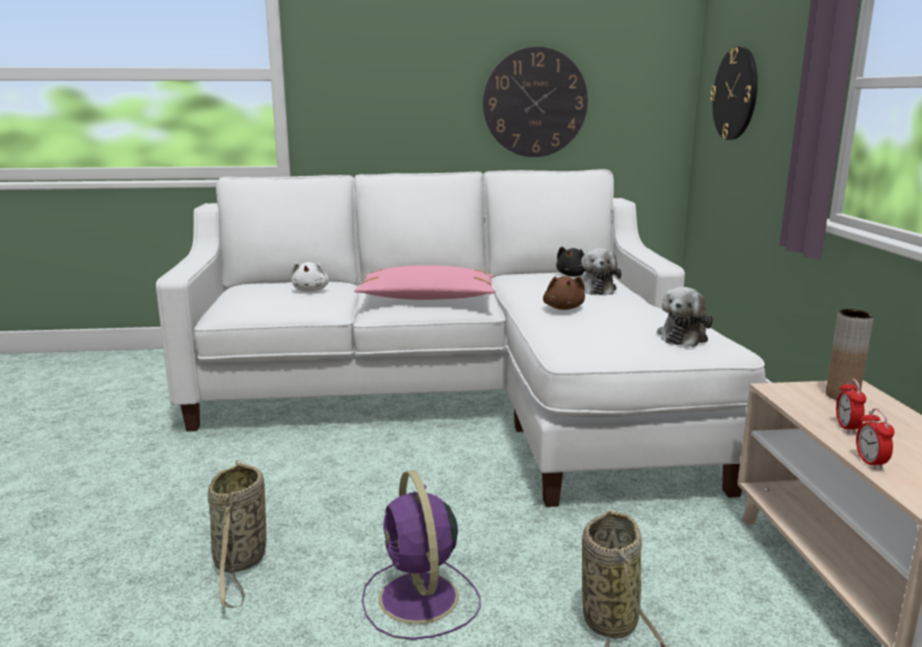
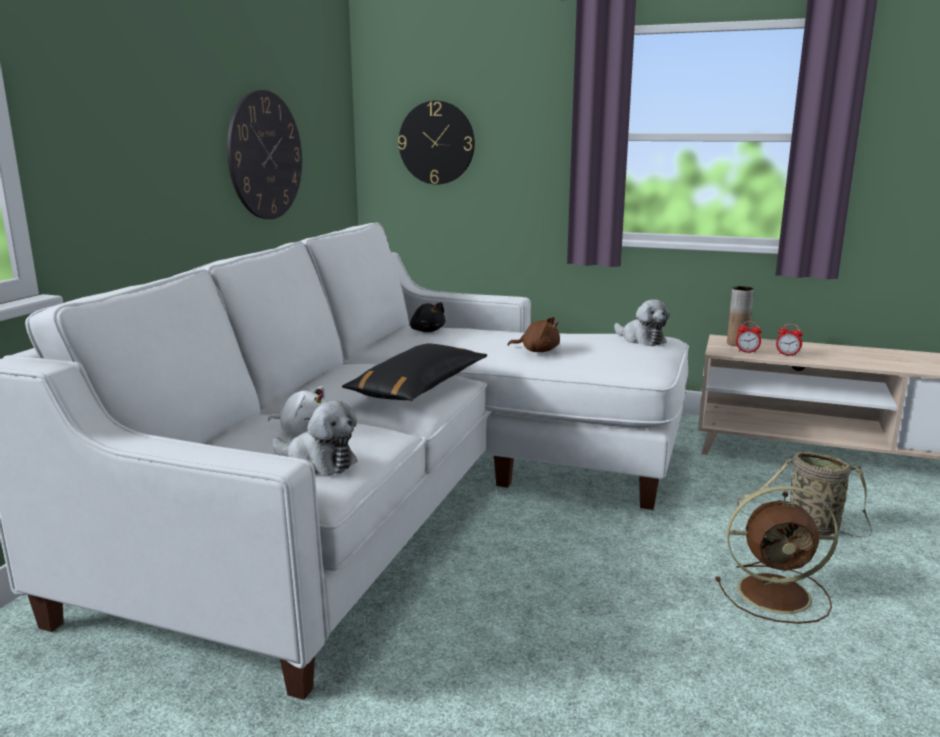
camera: 65 degrees left, 0 degrees up
basket [208,460,266,608] -> none
pink pillow [354,265,496,300] -> black pillow [342,343,487,401]
purple fan [362,471,481,640] -> brown fan [716,486,838,624]
plush toy [581,248,621,295] -> plush toy moved to [272,400,358,475]
alarm clock [856,408,895,470] -> alarm clock moved to [736,321,762,353]

